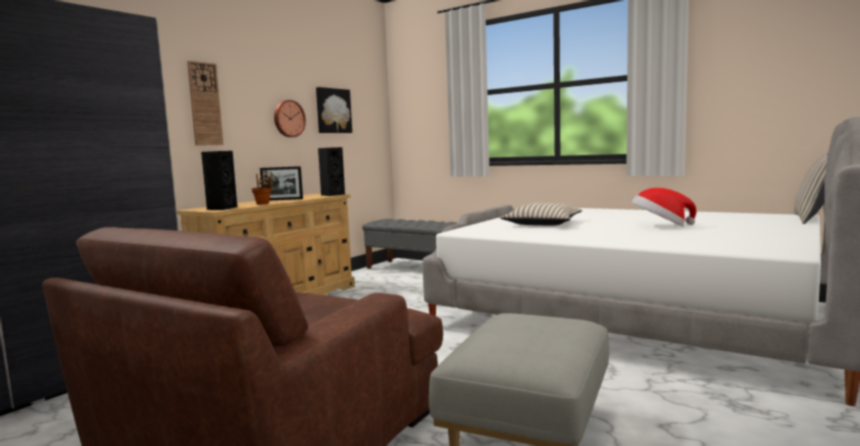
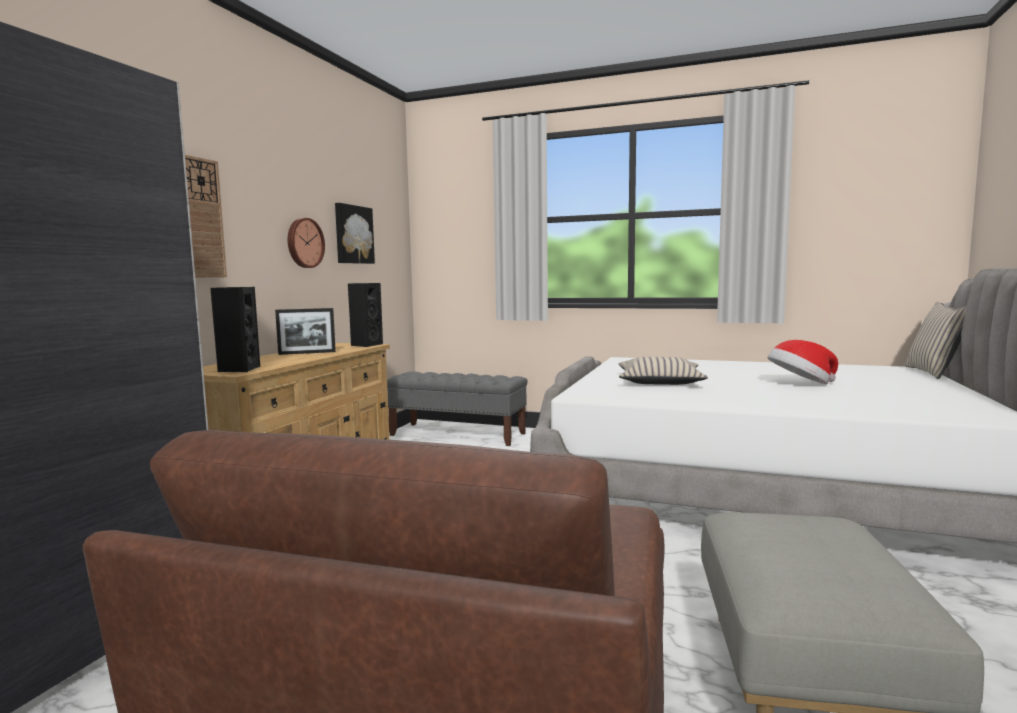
camera: 15 degrees left, 0 degrees up
potted plant [252,170,276,204] -> none

